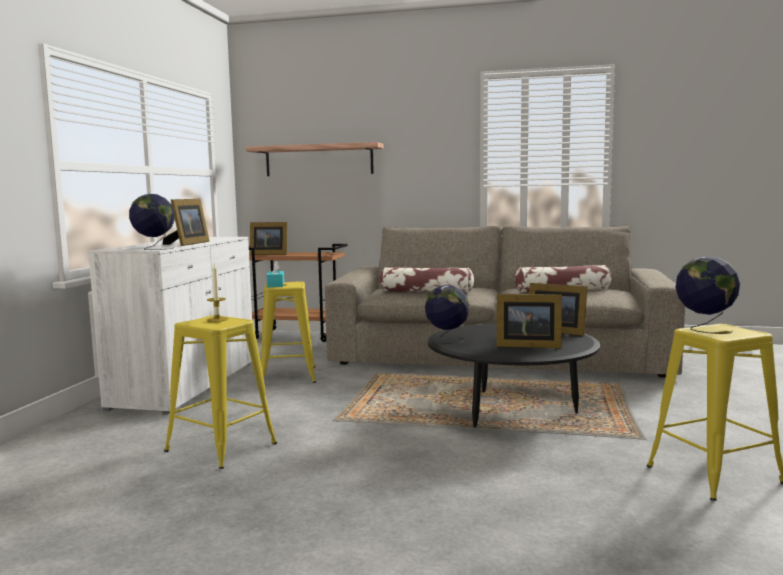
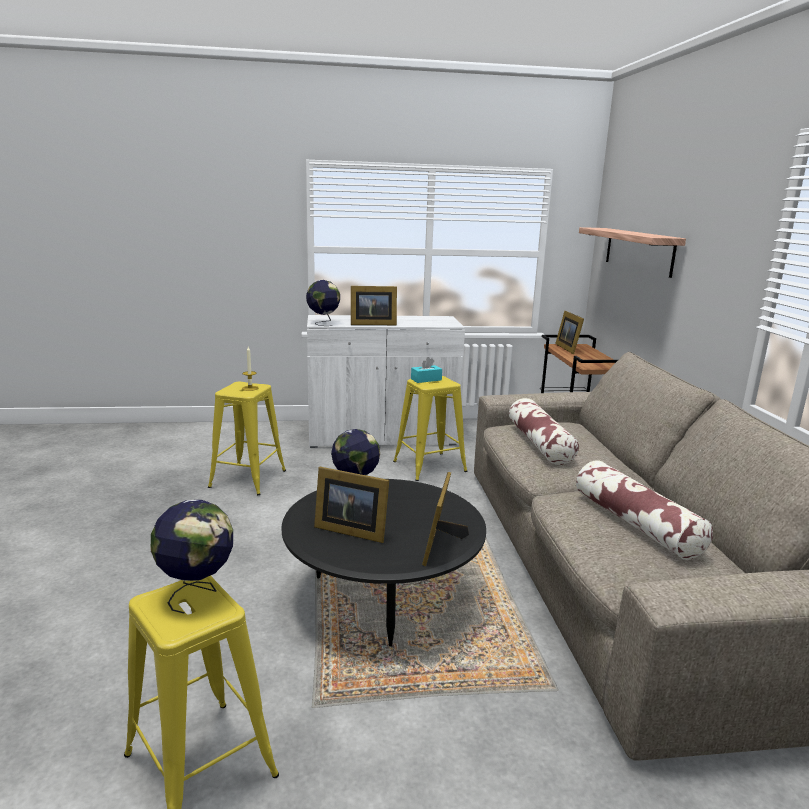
camera: 70 degrees right, 10 degrees up
picture frame [496,294,562,349] -> picture frame turned 60 degrees counterclockwise [314,467,389,543]

